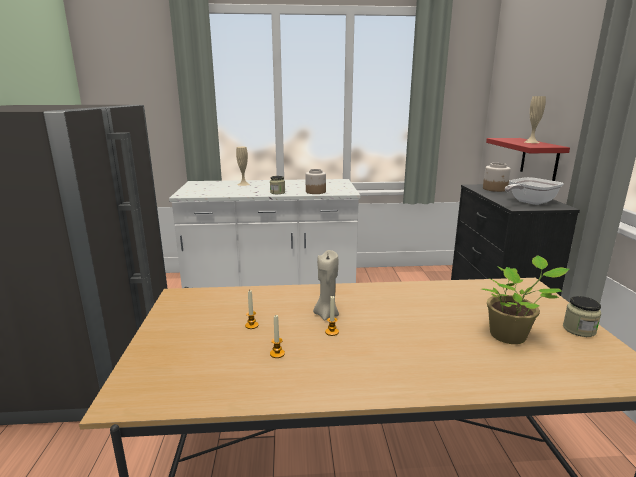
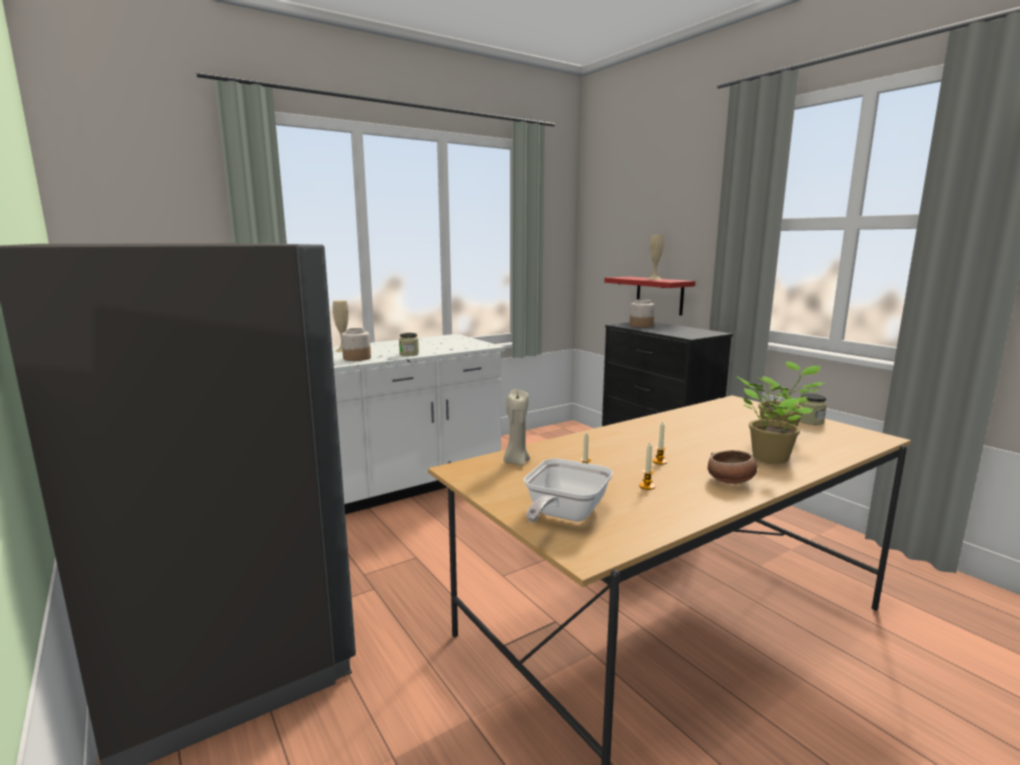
camera: 30 degrees left, 5 degrees down
jar [306,169,326,194] -> jar moved to [341,328,371,361]
beige candle [313,250,339,320] -> beige candle moved to [503,389,530,465]
frying pan [505,177,564,205] -> frying pan moved to [524,458,613,522]
none -> bowl [708,450,757,484]
none -> potted plant [736,376,813,463]

